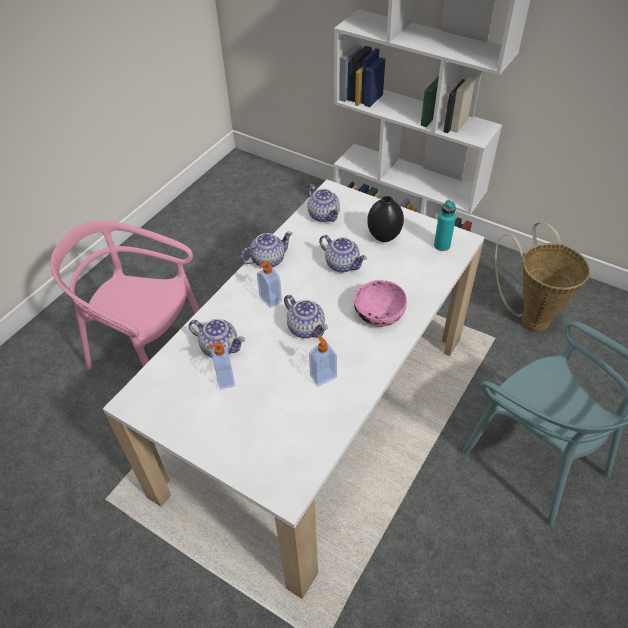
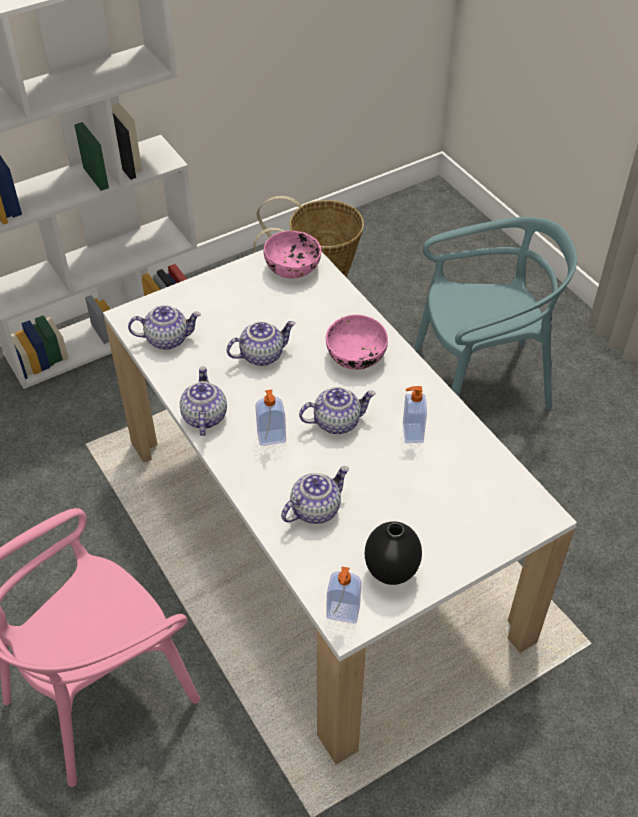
camera: 65 degrees left, 0 degrees up
soap dispenser [208,342,235,390] -> soap dispenser moved to [326,567,362,623]
black vase [367,196,404,242] -> black vase moved to [365,521,422,585]
turquoise bottle [434,200,456,251] -> pink bowl [264,231,321,278]

